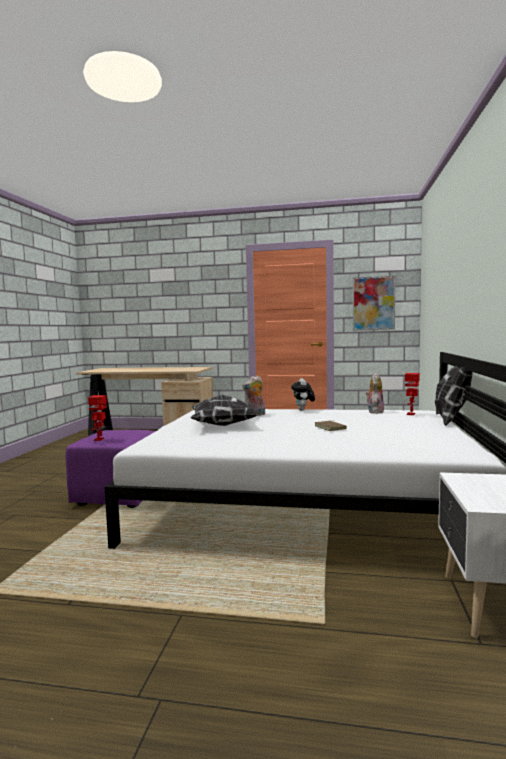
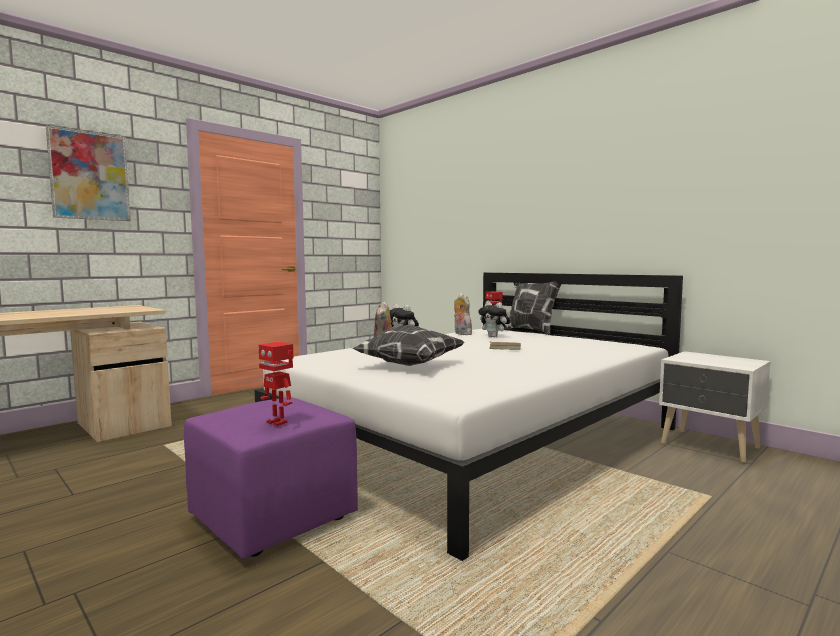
camera: 55 degrees left, 0 degrees up
picture [353,276,396,330] -> picture moved to [46,125,131,221]
none -> plush toy [478,301,510,338]

